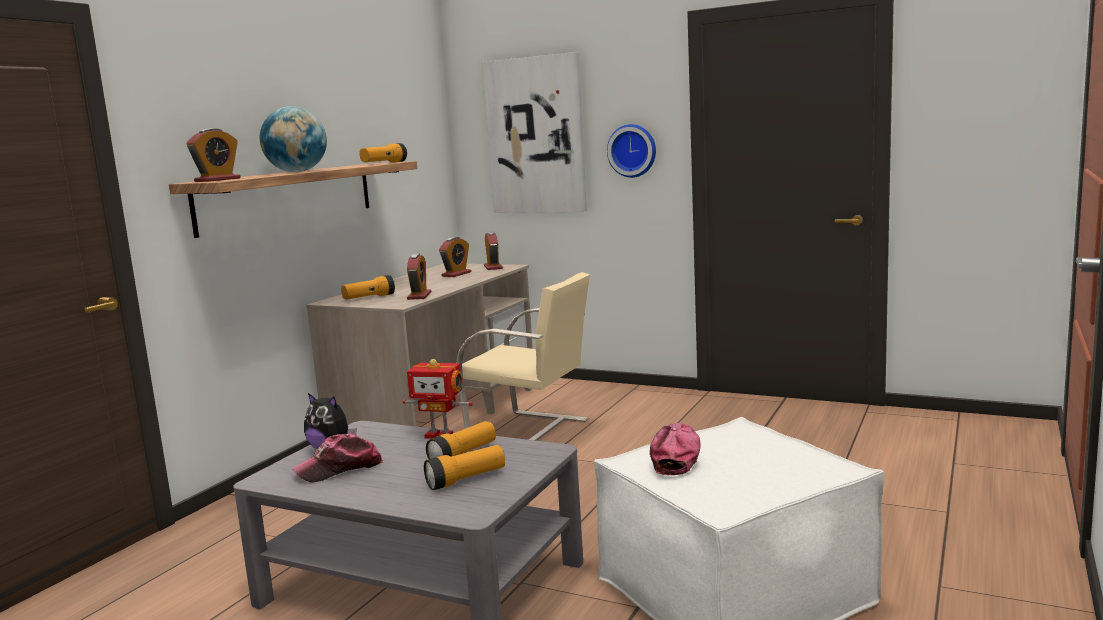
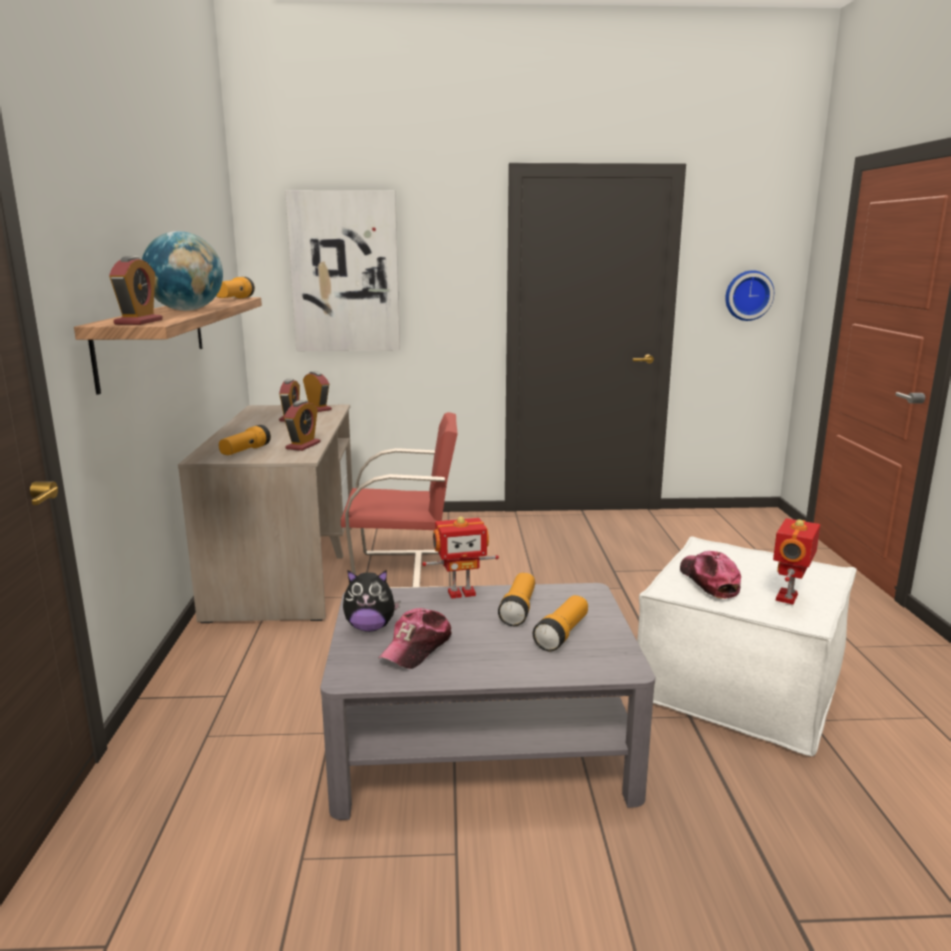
camera: 30 degrees left, 5 degrees up
alarm clock [407,254,431,300] -> alarm clock turned 45 degrees clockwise [284,400,321,451]
beige chair [456,272,590,441] -> red chair [341,412,458,588]
wall clock [607,124,656,178] -> wall clock moved to [725,270,774,321]
none -> toy robot [773,518,820,604]

